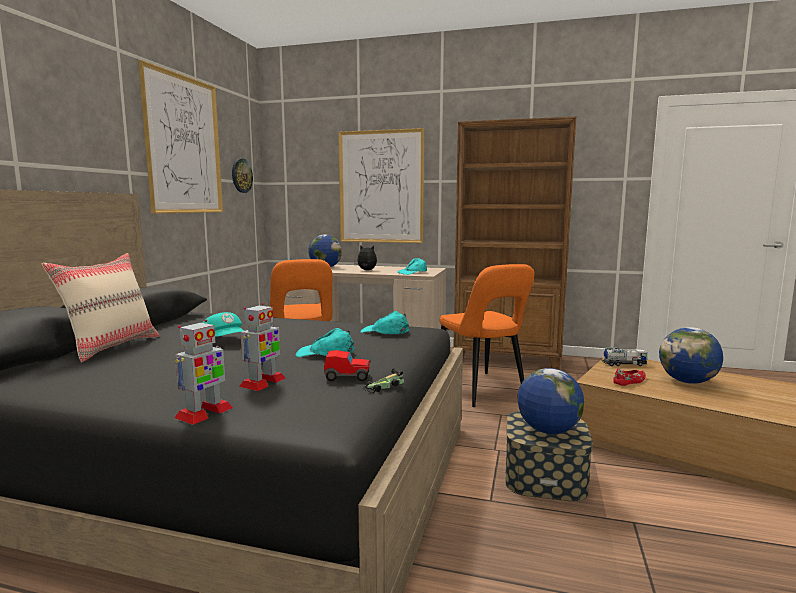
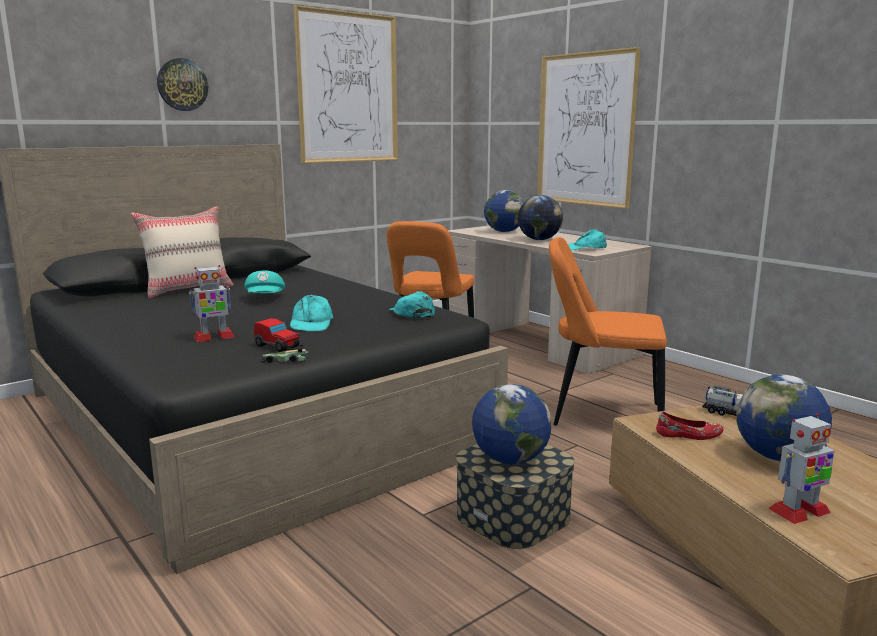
camera: 35 degrees right, 5 degrees up
toy robot [175,320,233,425] -> toy robot moved to [768,414,835,524]
wall clock [232,159,253,193] -> wall clock moved to [157,58,208,111]
turquoise cap [296,328,355,357] -> turquoise cap turned 135 degrees counterclockwise [290,295,333,331]
plush toy [354,245,377,270] -> globe [518,195,563,240]
orange chair [440,264,535,407] -> orange chair turned 90 degrees clockwise [549,237,667,426]
brown bookcase [453,116,576,370] -> none

